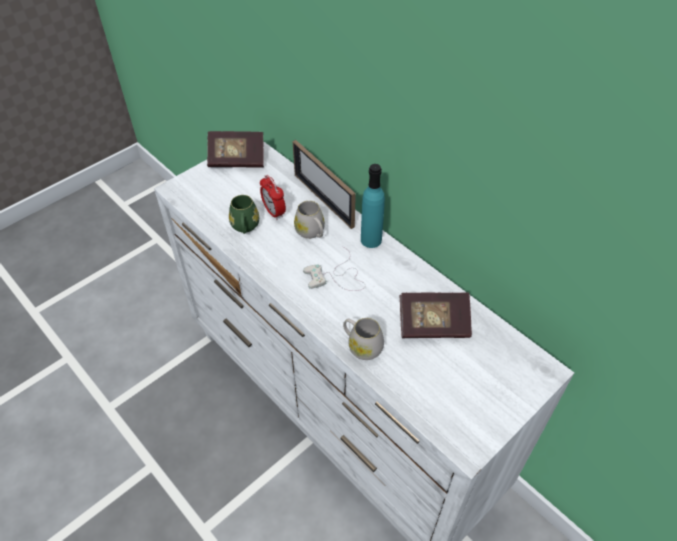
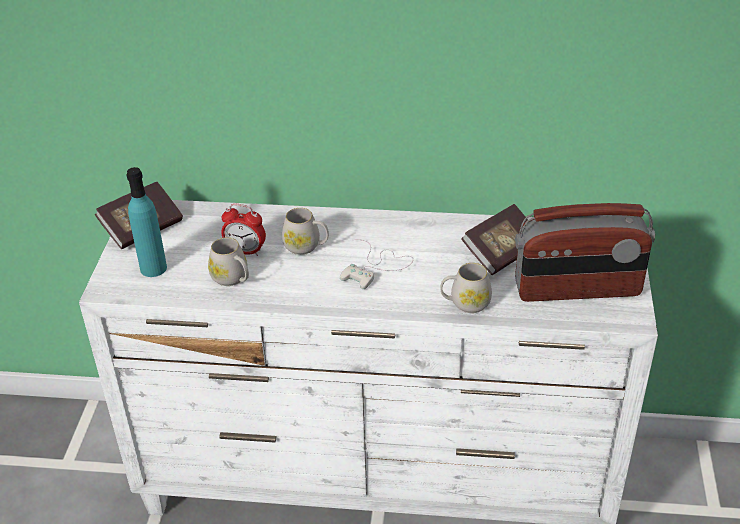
camera: 40 degrees left, 10 degrees down
green mug [229,195,259,234] -> white mug [208,237,249,286]
picture frame [293,140,356,229] -> none
turquoise bottle [361,164,385,248] -> turquoise bottle moved to [127,167,167,277]
none -> radio [515,203,655,302]

